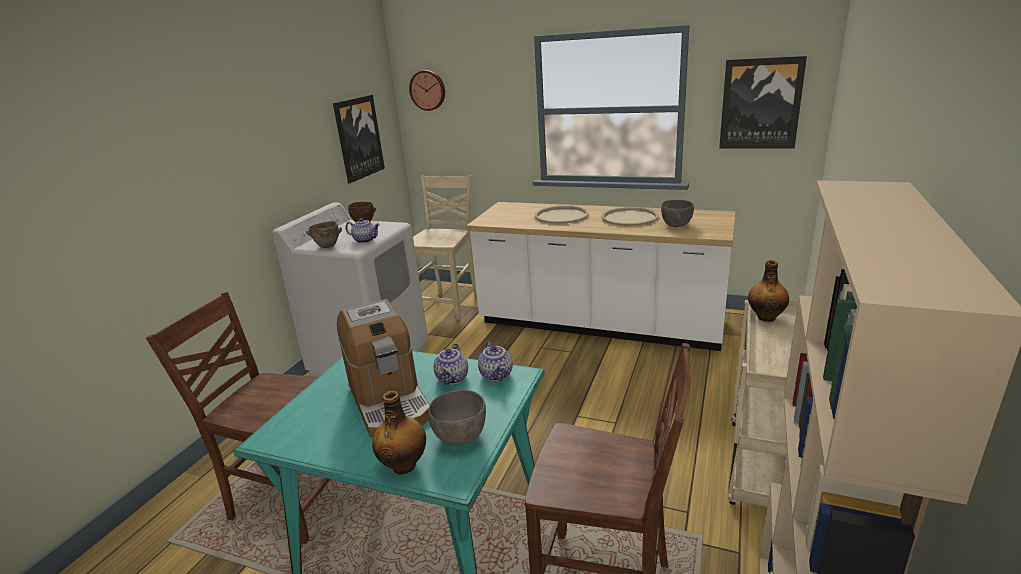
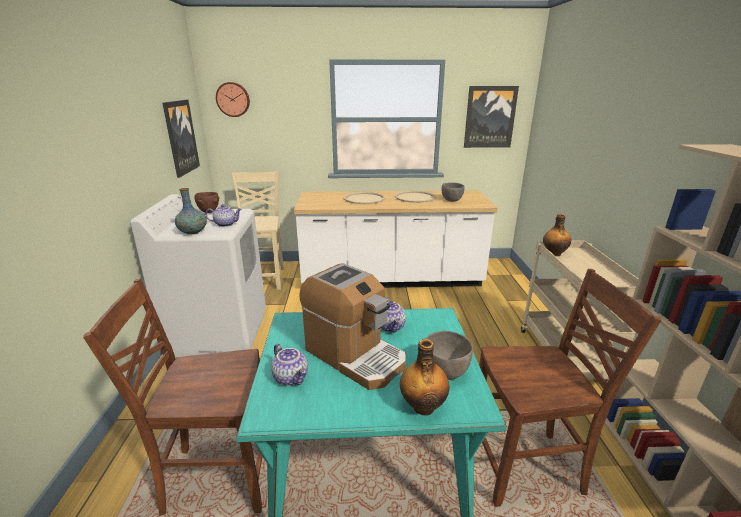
camera: 25 degrees left, 0 degrees up
brown bowl [306,221,342,248] -> vase [175,188,207,234]
teapot [478,341,513,381] -> teapot moved to [271,344,308,386]

